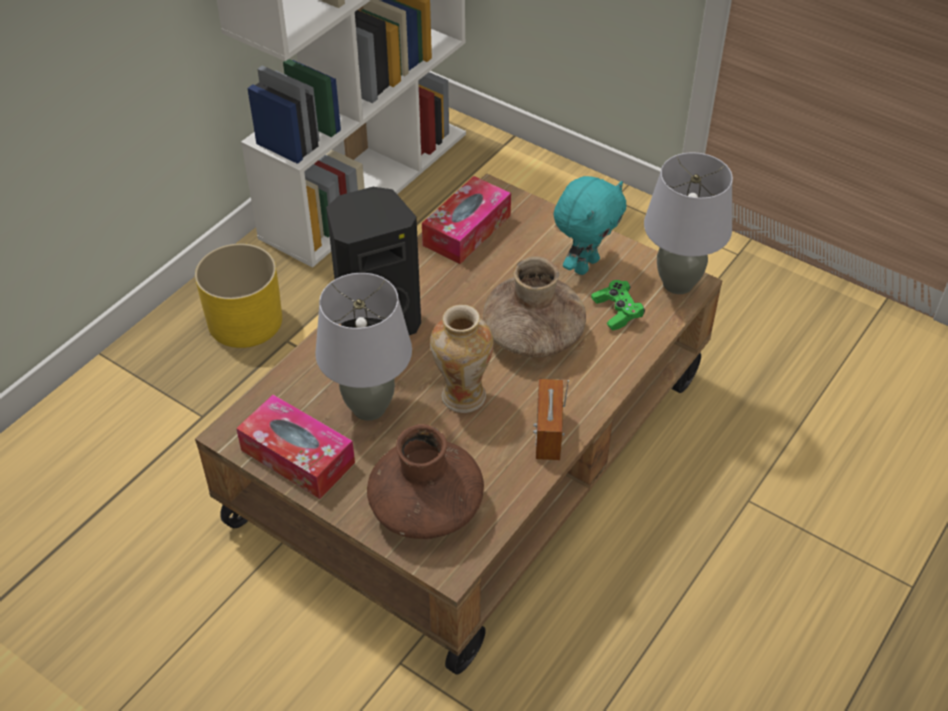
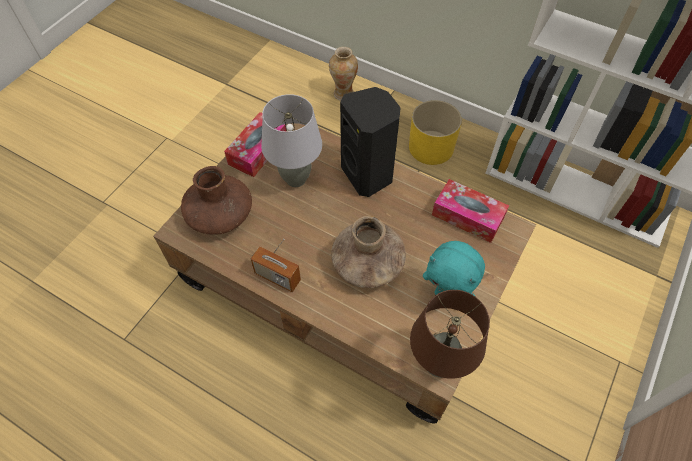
camera: 85 degrees right, 10 degrees up
vase [430,304,493,413] -> vase moved to [329,47,358,101]
radio [533,379,569,460] -> radio turned 150 degrees counterclockwise [251,239,301,292]
green game controller [591,280,645,331] -> none
grey table lamp [644,152,733,294] -> brown table lamp [410,290,490,379]

